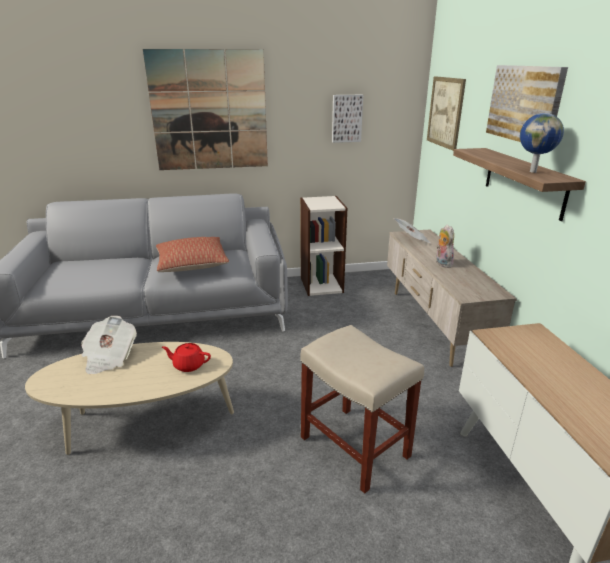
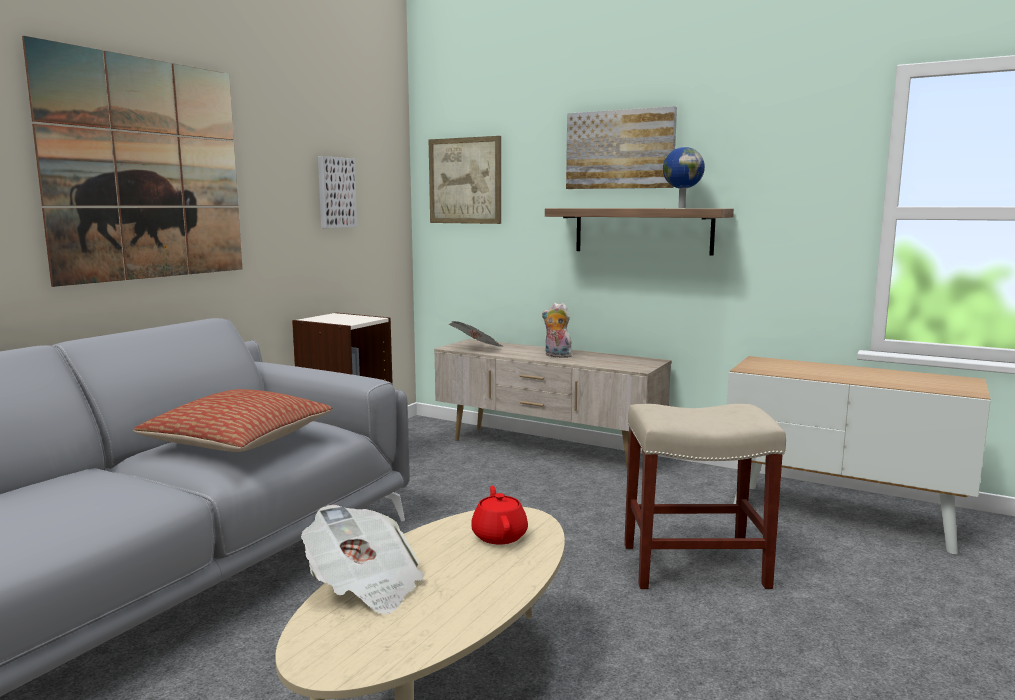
camera: 50 degrees left, 15 degrees down
red teapot [162,343,211,372] -> red teapot turned 120 degrees clockwise [471,486,528,545]

